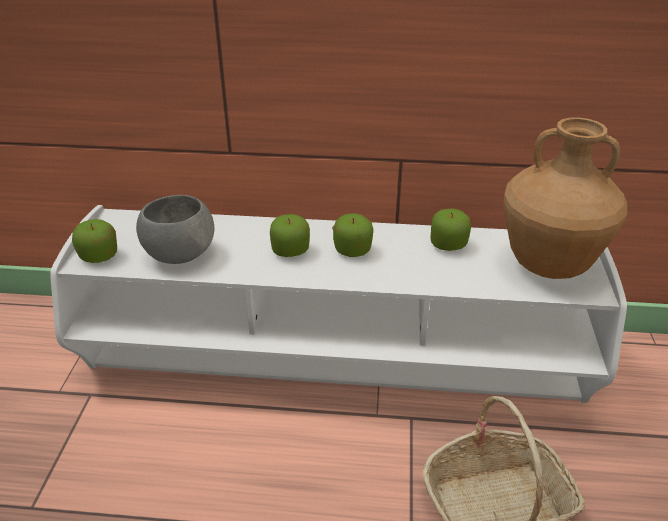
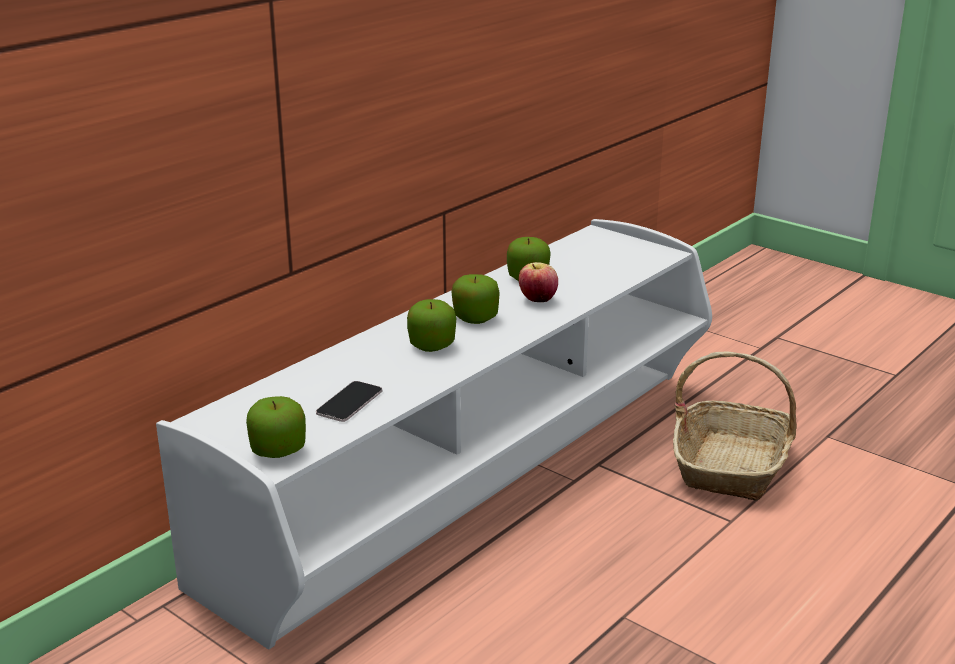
camera: 55 degrees left, 10 degrees down
grey bowl [136,195,214,264] -> phone [316,381,382,422]
brown vase [503,117,628,279] -> none
none -> apple [519,262,558,302]

